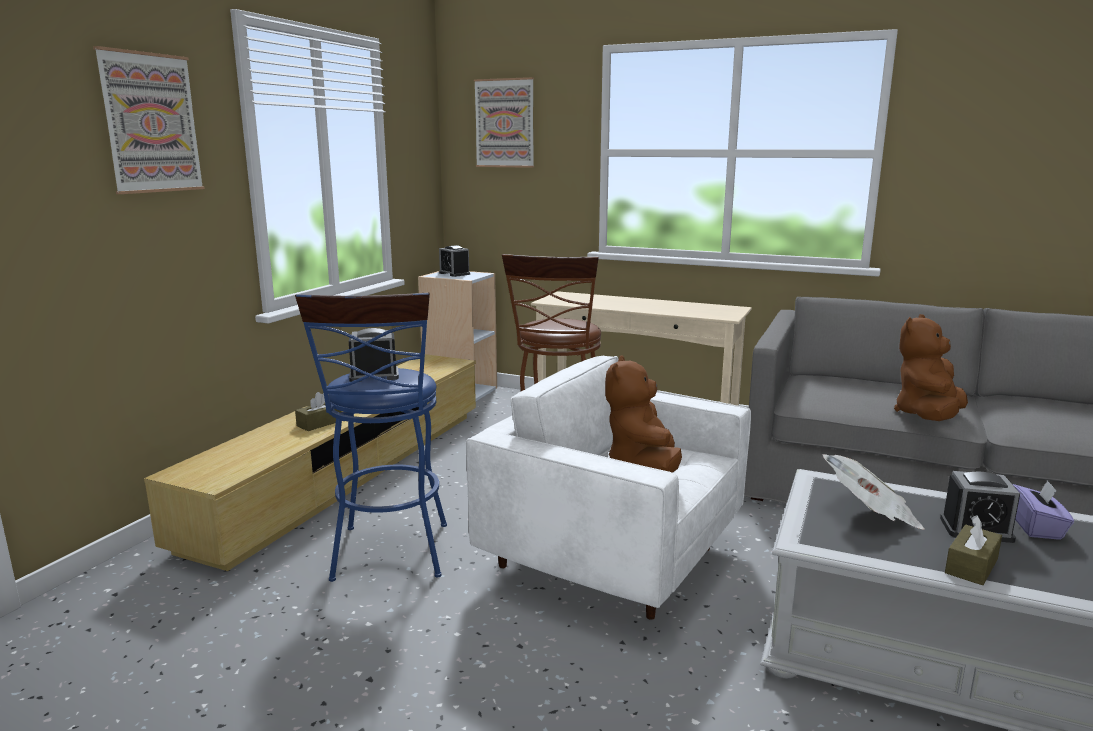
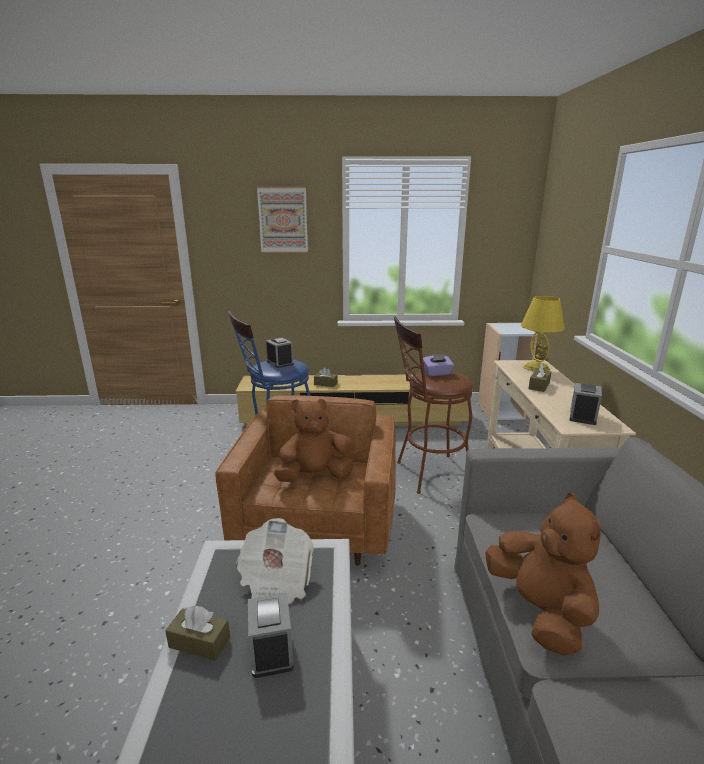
camera: 65 degrees right, 5 degrees up
alarm clock [439,245,470,277] -> alarm clock moved to [570,383,602,425]
white armchair [466,356,751,620] -> brown armchair [215,395,396,566]
picture [474,77,534,168] -> none
brown plush toy [894,314,968,421] -> brown plush toy turned 60 degrees clockwise [485,492,601,656]
purple tissue box [1013,481,1074,540] -> purple tissue box moved to [423,354,454,376]
none -> yellow table lamp [521,296,565,372]
none -> brown tissue box [528,363,551,392]

